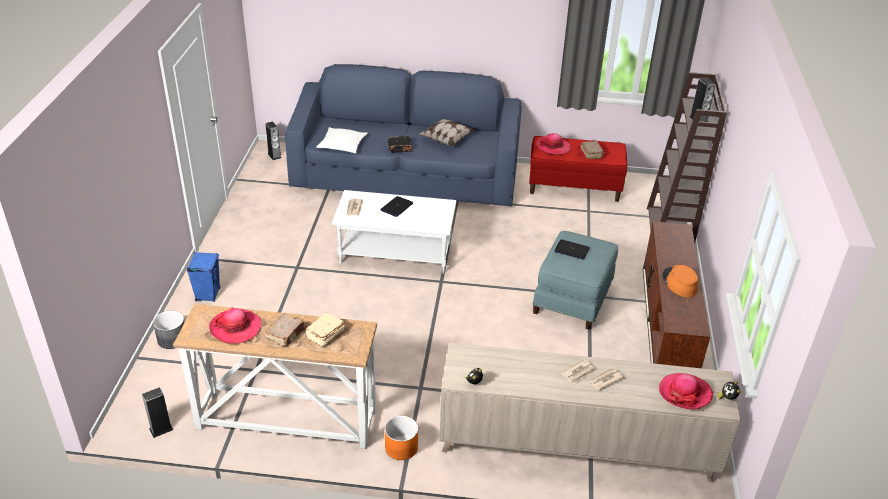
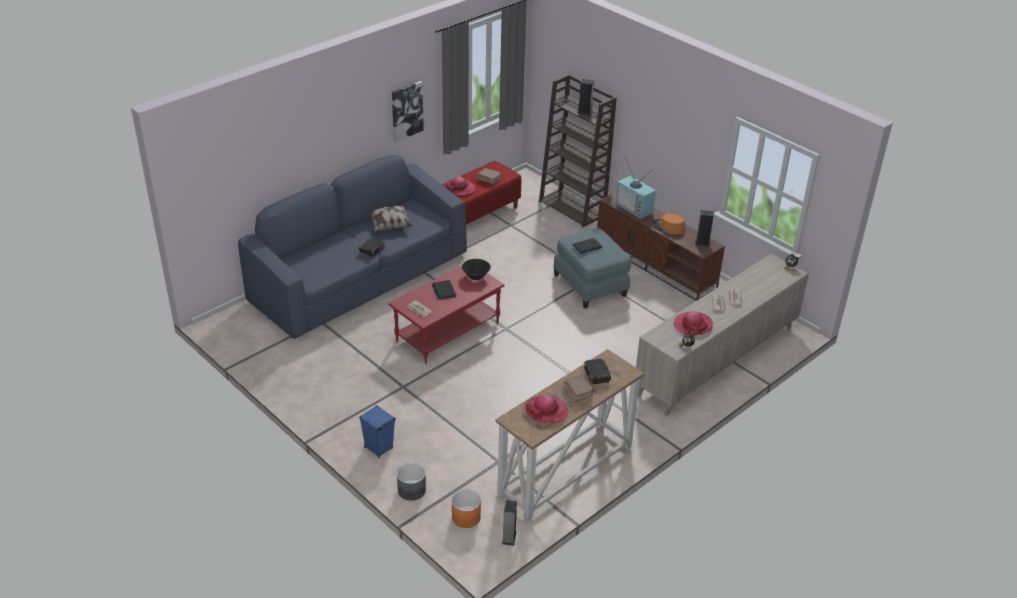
camera: 50 degrees left, 0 degrees up
speaker [265,122,282,160] -> speaker moved to [695,210,714,246]
beige book [305,313,345,347] -> black book [584,358,611,385]
white pillow [316,127,367,153] -> none
white coffee table [332,190,457,274] -> red coffee table [388,266,505,364]
orange planter [385,416,418,460] -> orange planter moved to [452,489,481,528]
hat [659,373,713,410] -> hat moved to [673,311,713,336]
none -> picture [392,81,424,142]
none -> black bowl [462,259,491,280]
none -> television [615,158,656,219]

